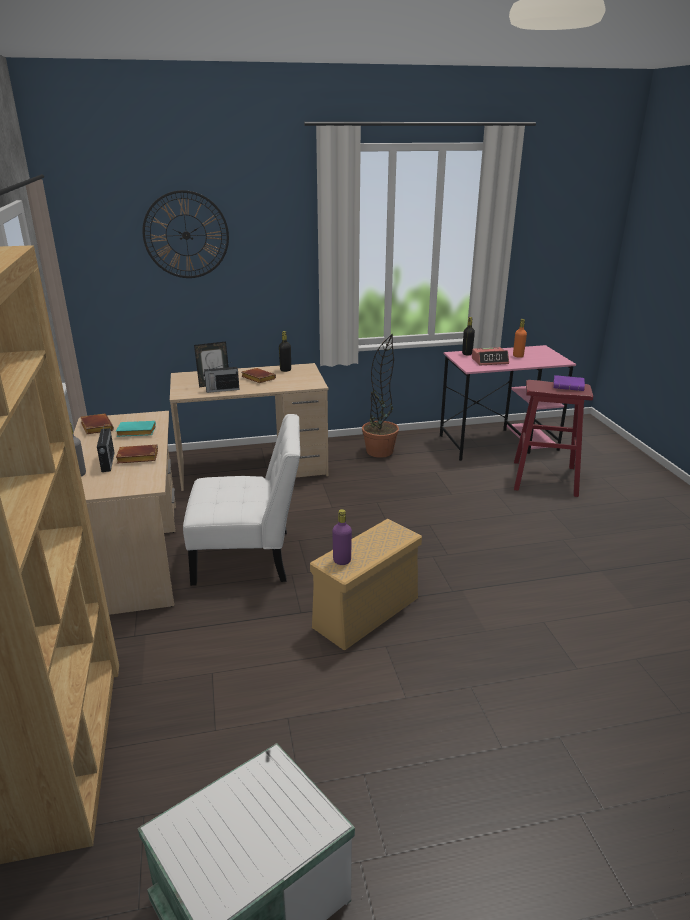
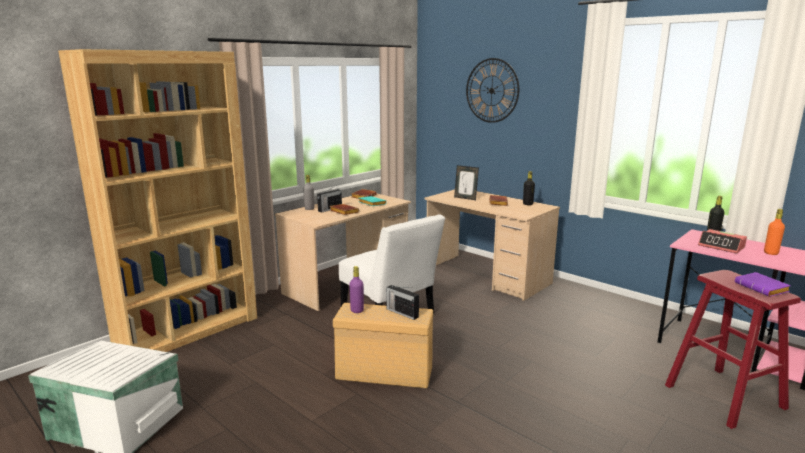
camera: 55 degrees right, 10 degrees down
radio [203,362,239,393] -> radio moved to [386,285,419,320]
potted plant [362,334,399,458] -> none

